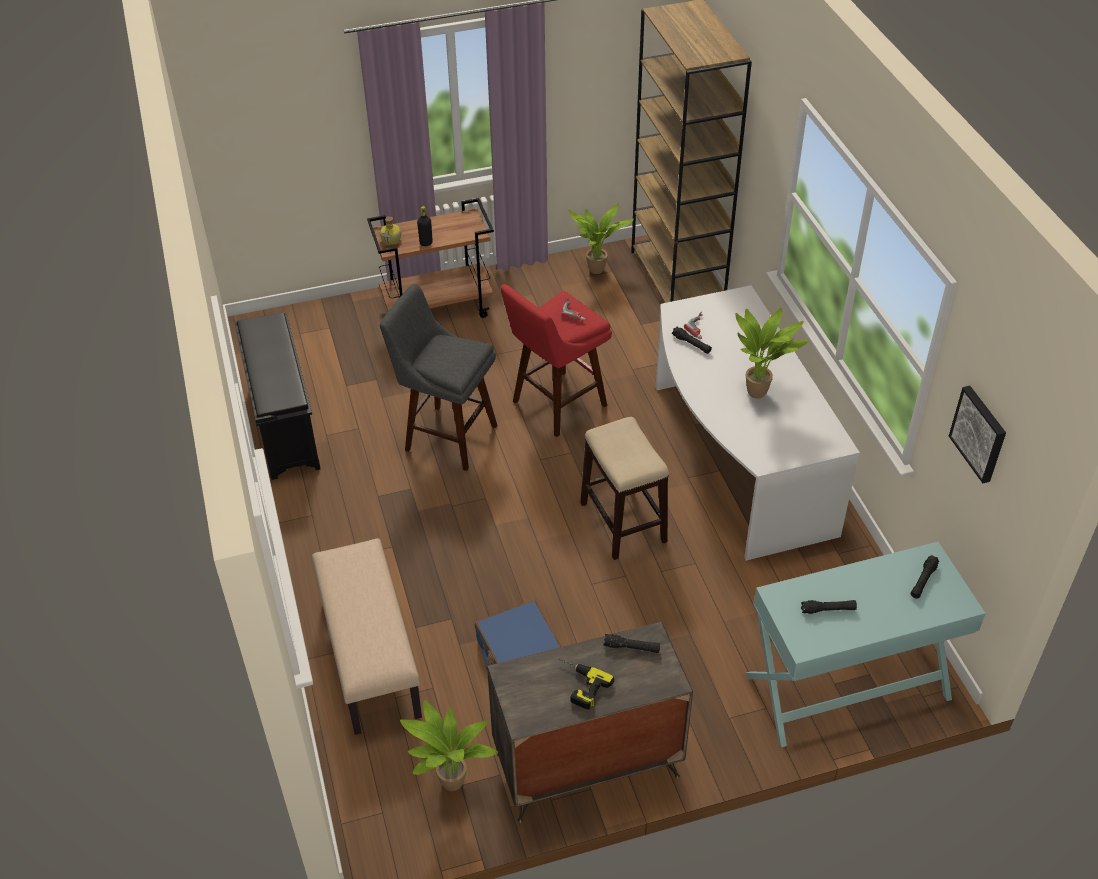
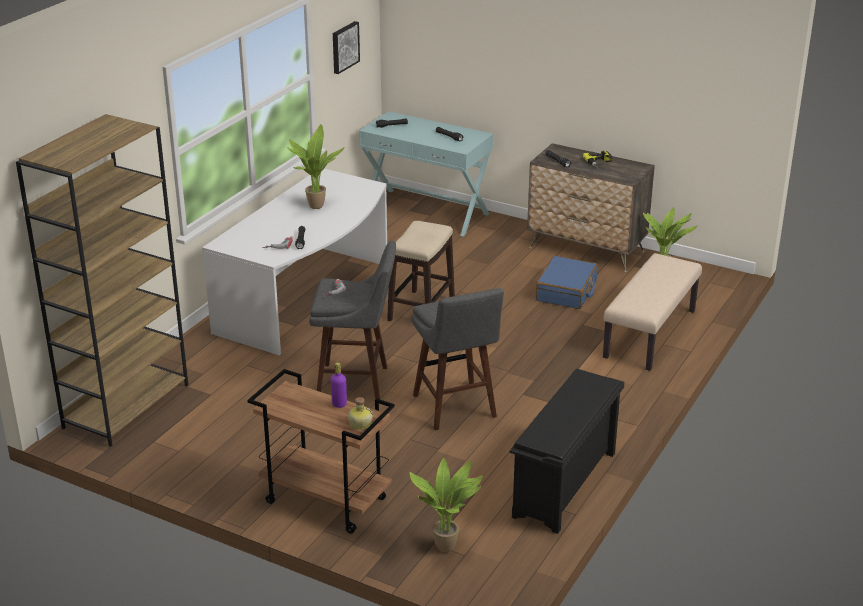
camera: 135 degrees left, 15 degrees down
black bottle [417,206,433,246] -> purple bottle [331,362,347,408]
red stool [500,284,612,437] -> grey stool [309,241,396,399]
potted plant [568,203,634,274] -> potted plant moved to [409,458,482,552]

